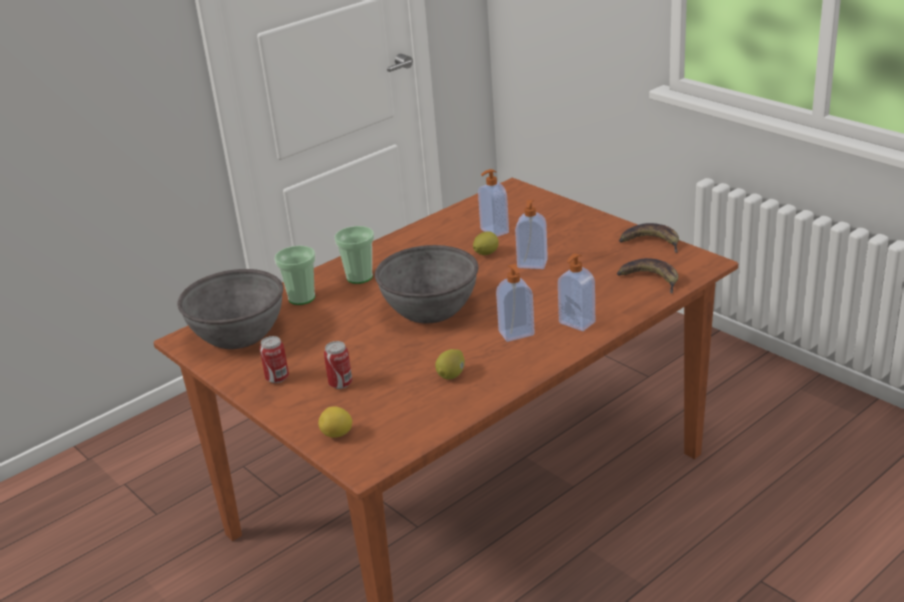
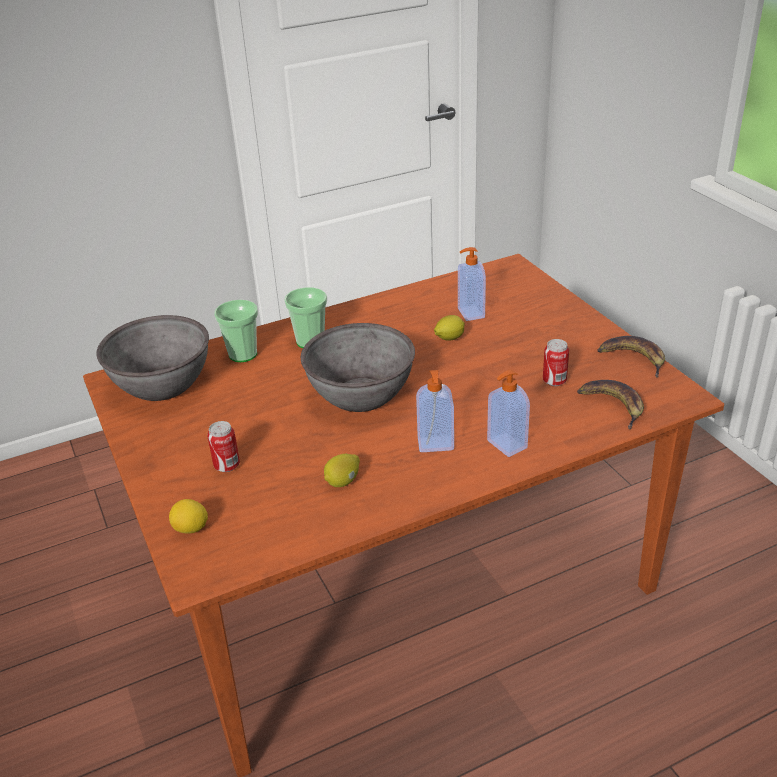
camera: 15 degrees right, 5 degrees up
can [260,336,289,383] -> can moved to [543,339,569,386]
soap dispenser [515,200,548,269] -> none

